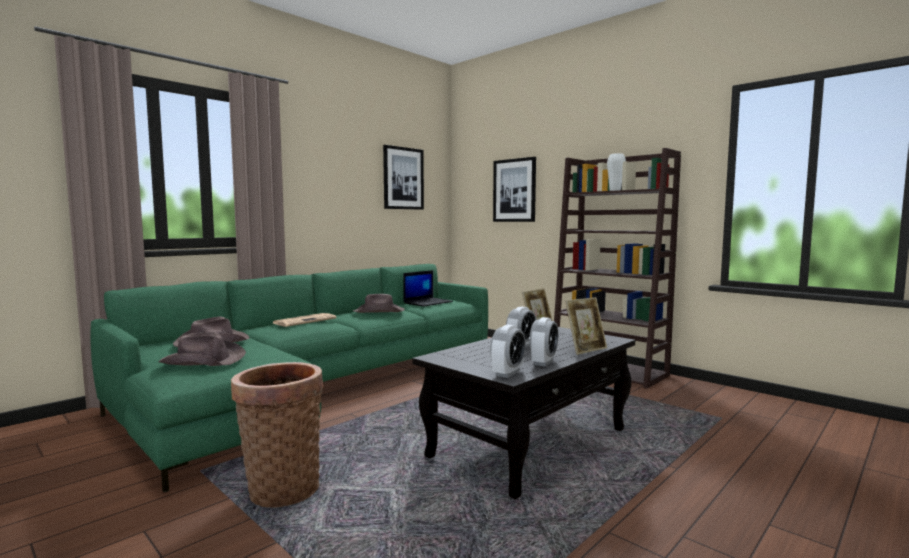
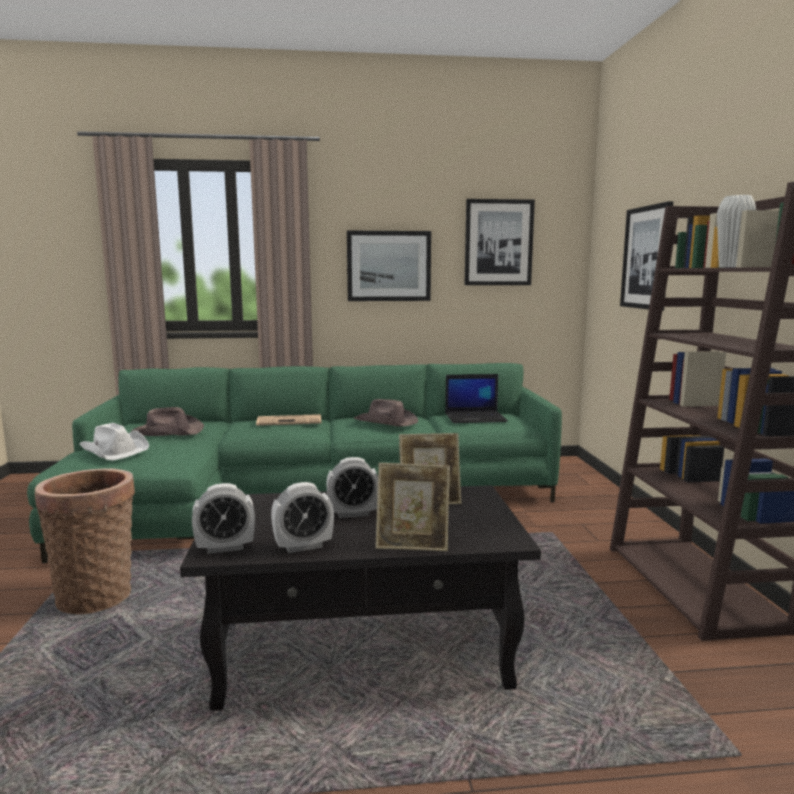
camera: 40 degrees right, 5 degrees up
brown hat [158,332,246,366] -> white hat [79,423,149,460]
none -> picture [347,231,431,301]

